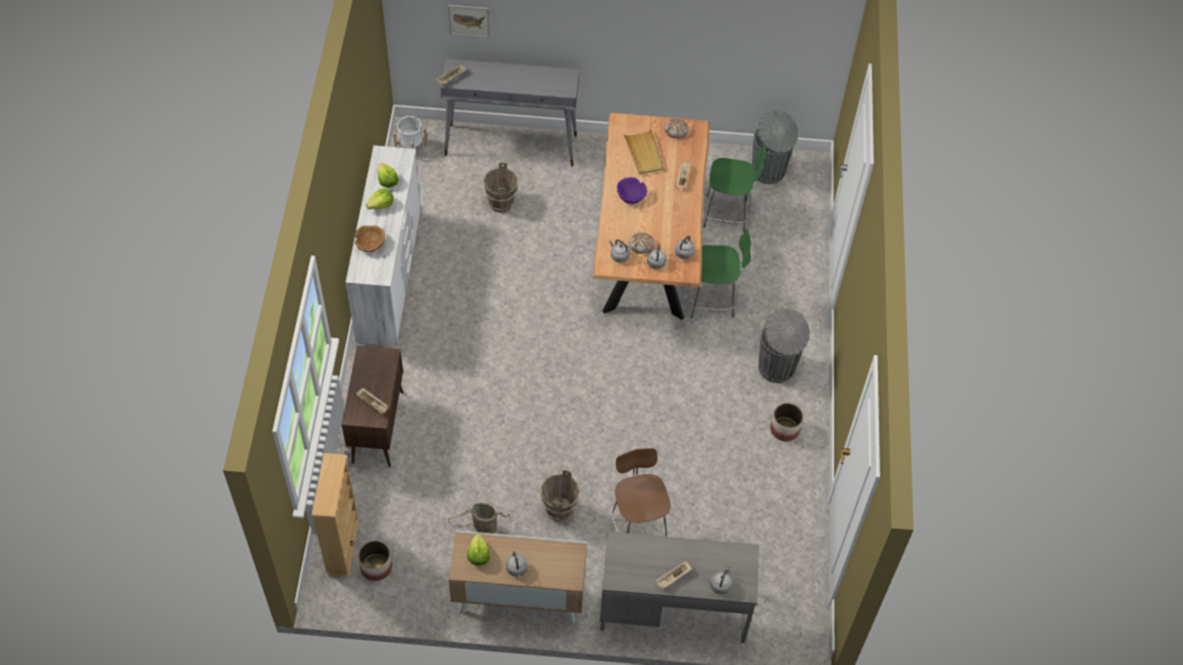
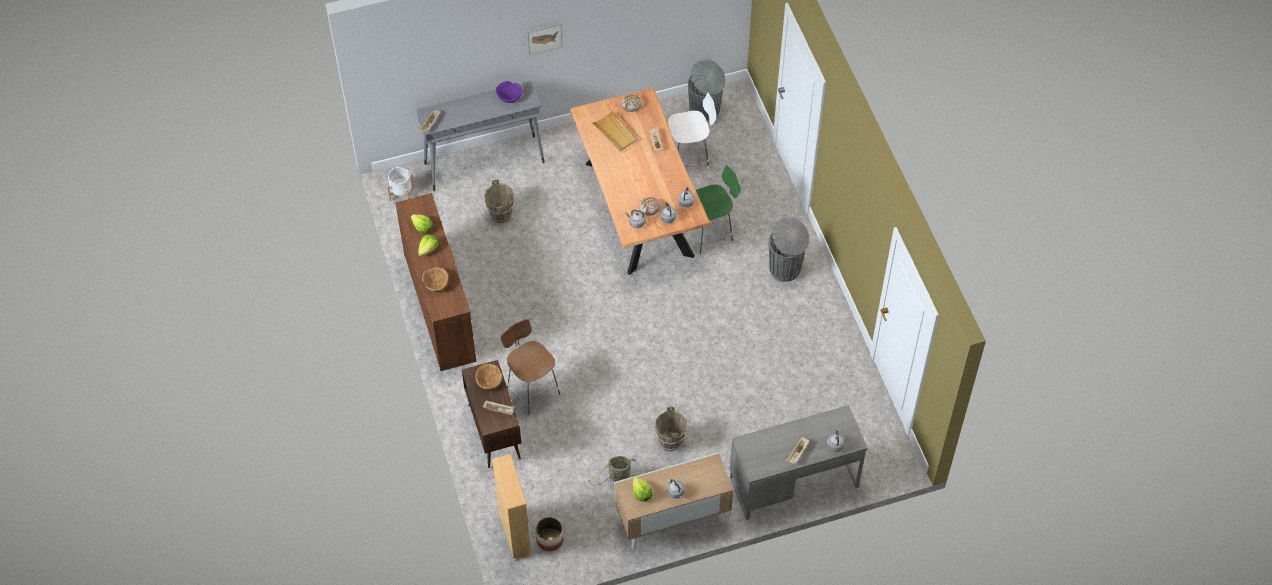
camera: 20 degrees left, 0 degrees up
white dresser [345,145,421,346] -> brown dresser [395,193,477,371]
picture [448,5,490,38] -> picture moved to [527,23,563,55]
brown chair [611,448,671,537] -> brown chair moved to [501,319,561,414]
purple bowl [617,177,647,204] -> purple bowl moved to [496,81,522,103]
green chair [703,145,765,232] -> white chair [668,92,717,169]
planter [770,403,803,441] -> none
none -> brown bowl [475,364,502,390]

